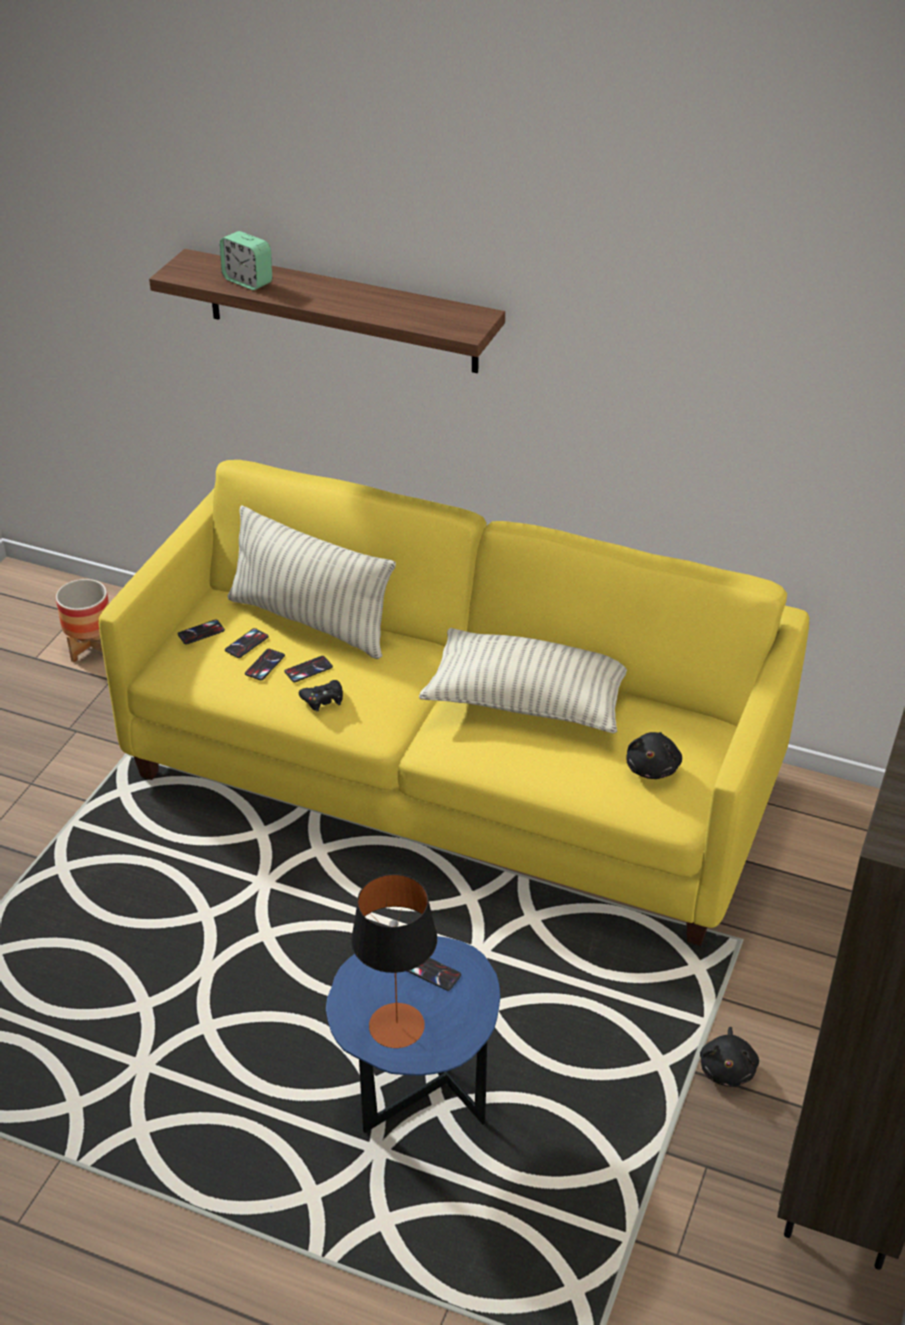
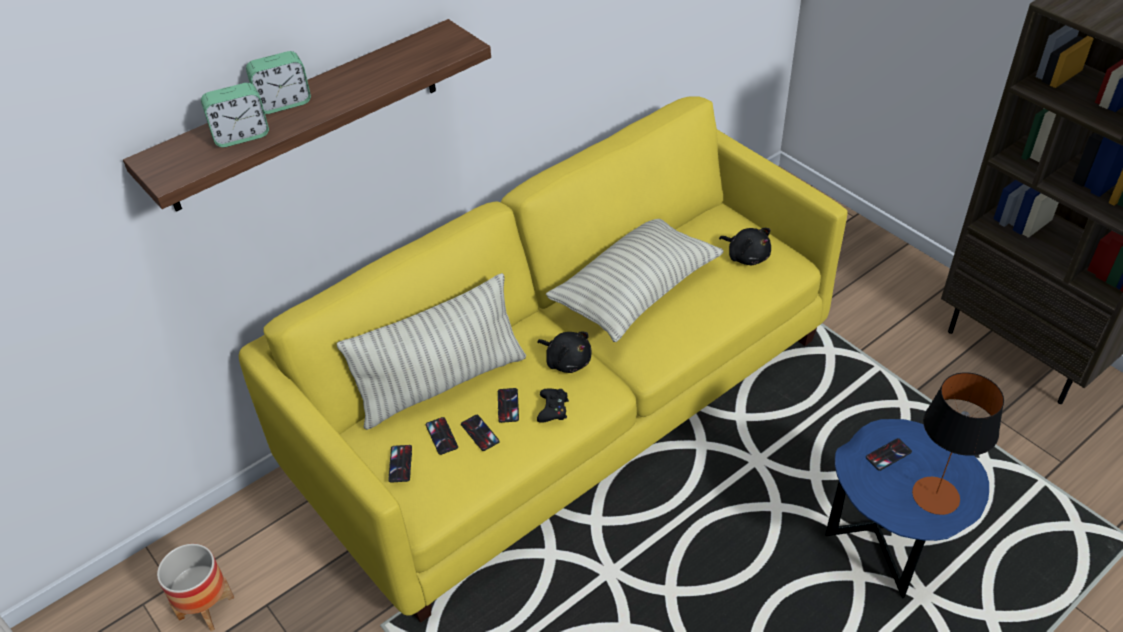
camera: 60 degrees left, 5 degrees up
black plush toy [700,1027,759,1087] -> black plush toy moved to [537,331,592,373]
none -> alarm clock [246,51,311,114]

